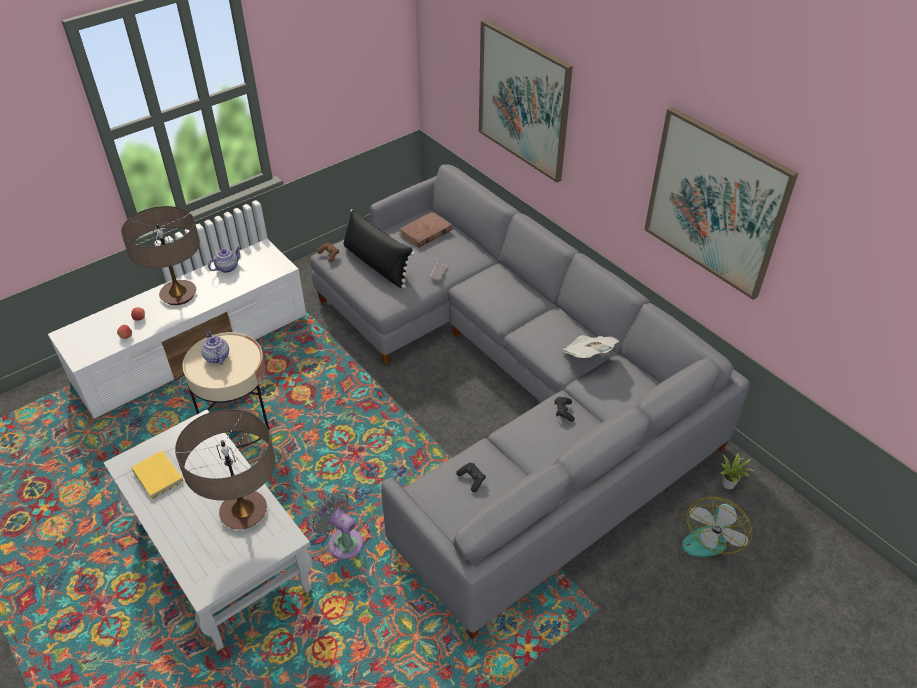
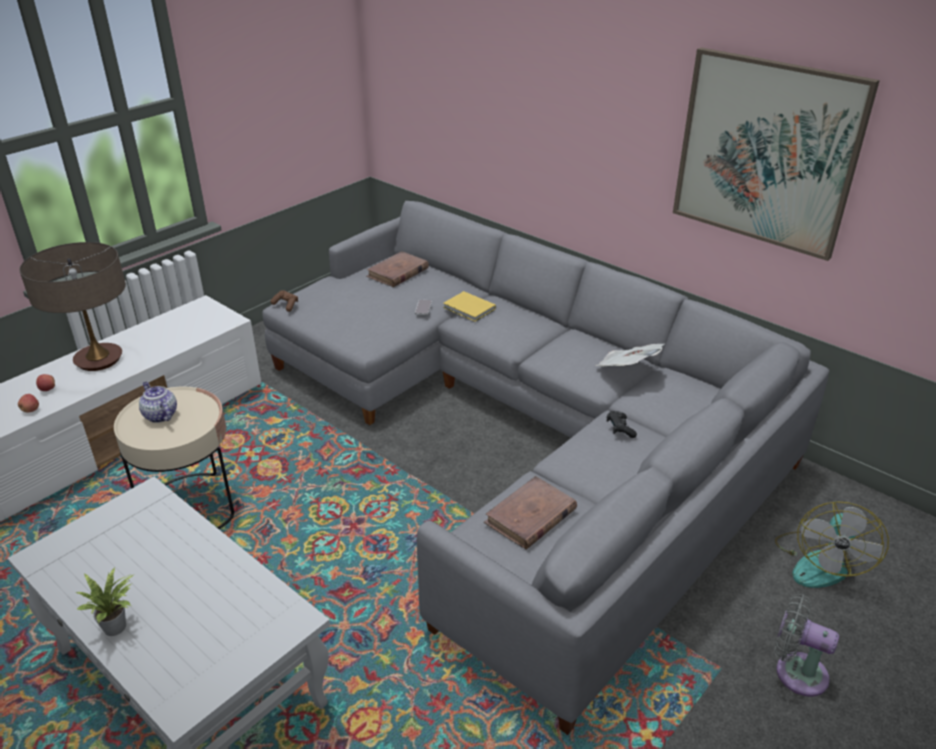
camera: 10 degrees left, 10 degrees down
yellow book [131,451,183,499] -> yellow book moved to [443,291,496,321]
table lamp [175,409,275,529] -> none
teapot [208,246,241,273] -> none
grey fan [311,491,363,559] -> grey fan moved to [774,594,839,697]
black pillow [343,208,415,288] -> none
black game controller [456,462,486,492] -> brown book [484,476,577,550]
picture [479,20,573,183] -> none
potted plant [719,452,754,489] -> potted plant moved to [76,567,135,636]

